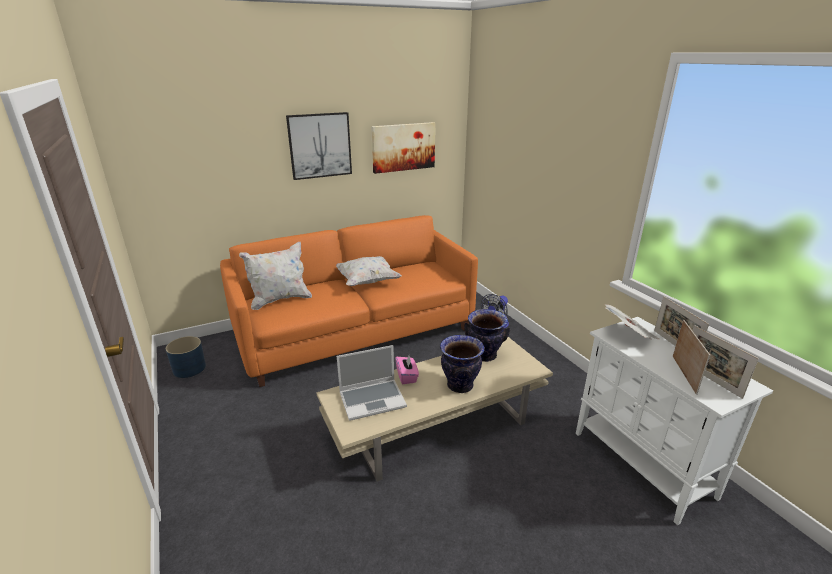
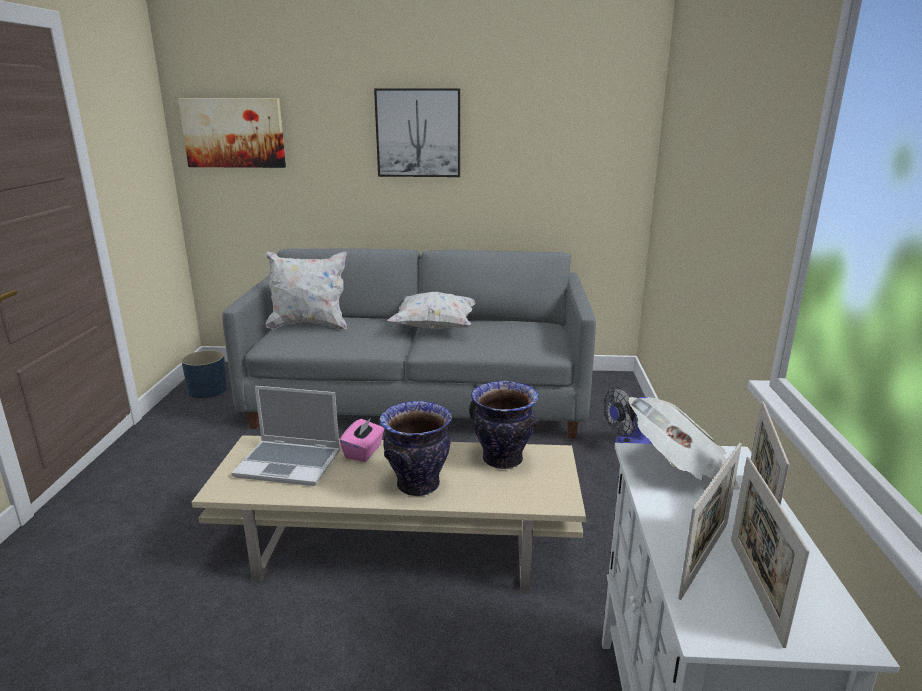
camera: 30 degrees right, 5 degrees down
orange sofa [220,215,478,387] -> grey sofa [222,248,596,439]
picture [371,122,435,174] -> picture moved to [178,99,286,168]

